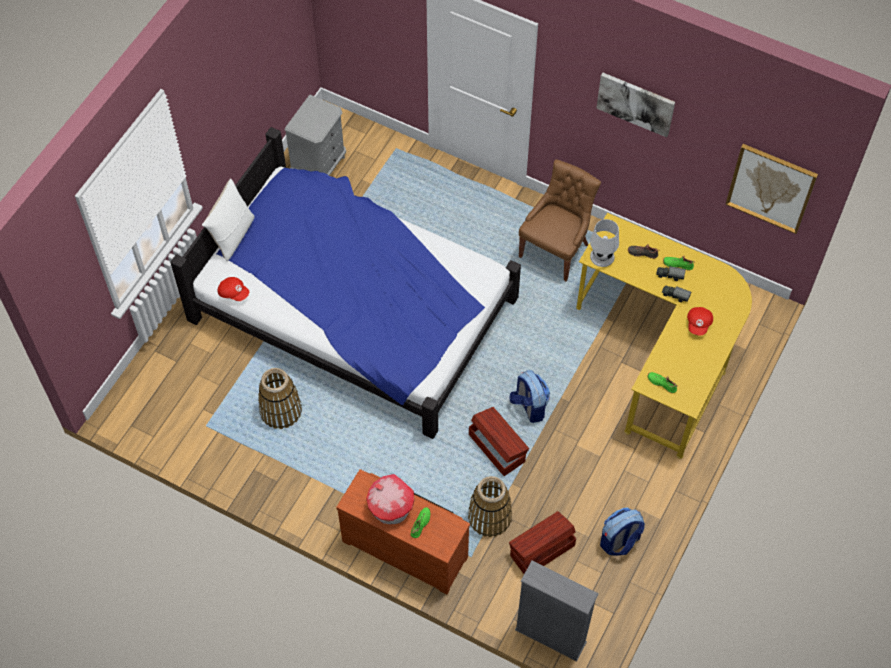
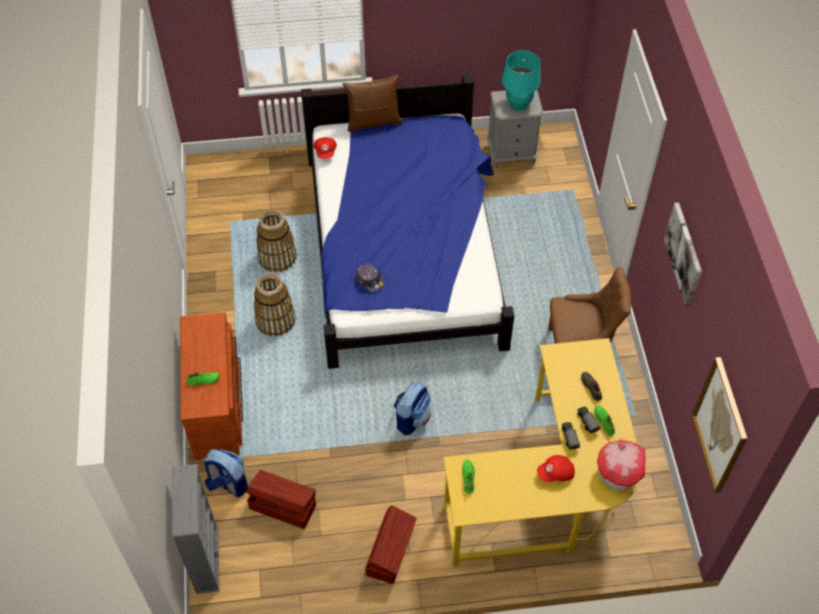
camera: 55 degrees right, 5 degrees down
white pillow [202,178,255,262] -> brown pillow [342,75,402,132]
toy house [366,474,414,524] -> toy house moved to [597,439,646,491]
basket [468,476,512,537] -> basket moved to [254,273,296,337]
brown storage box [469,407,529,476] -> brown storage box moved to [365,506,417,584]
white table lamp [590,219,619,267] -> none
backpack [600,507,645,556] -> backpack moved to [204,449,248,497]
none -> cap [355,263,384,292]
none -> turquoise table lamp [502,50,541,110]

